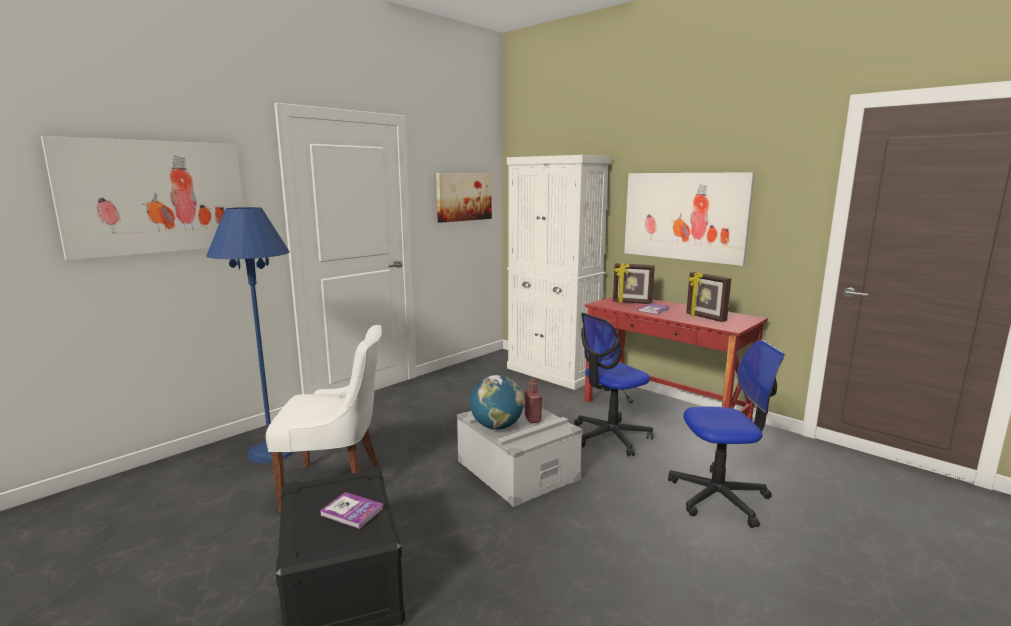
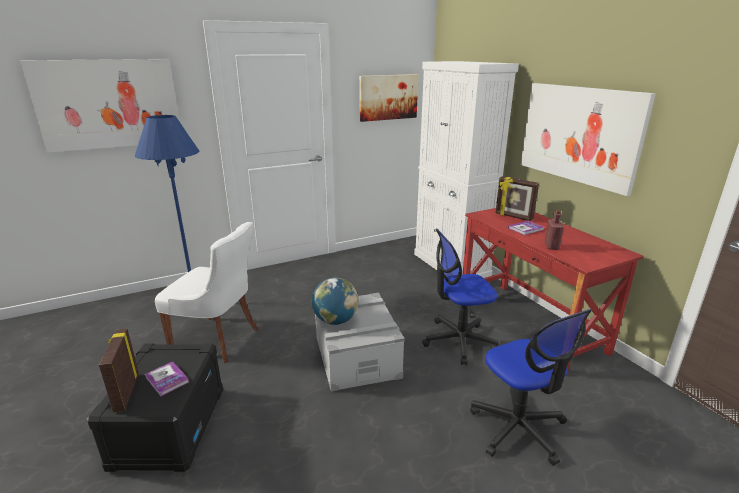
camera: 20 degrees right, 10 degrees up
red bottle [525,378,542,423] -> red bottle moved to [544,209,564,250]
office chair [668,340,784,528] -> office chair turned 45 degrees clockwise [470,309,593,466]
picture frame [686,272,731,322] -> picture frame moved to [99,329,139,413]

